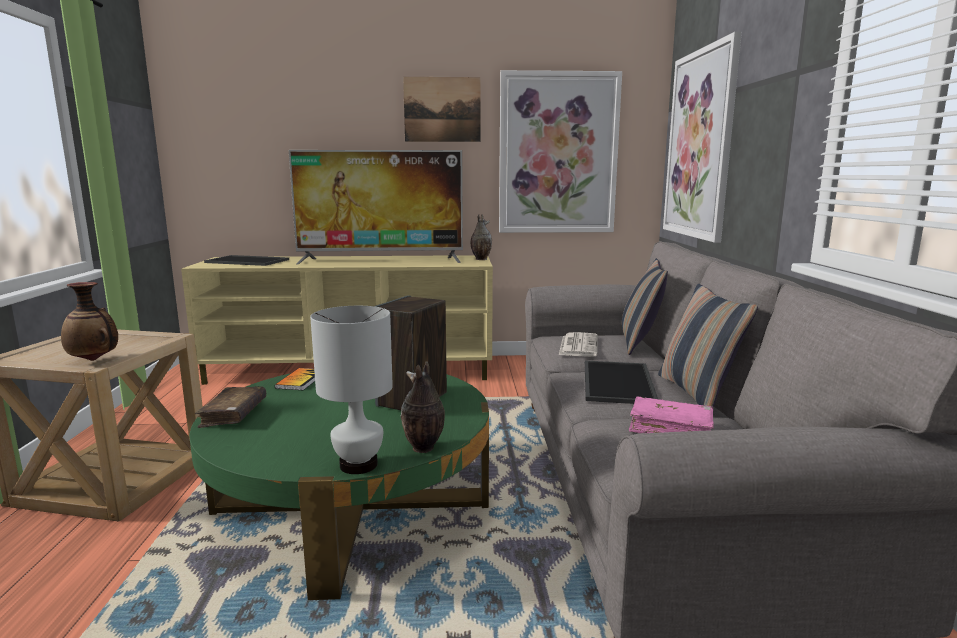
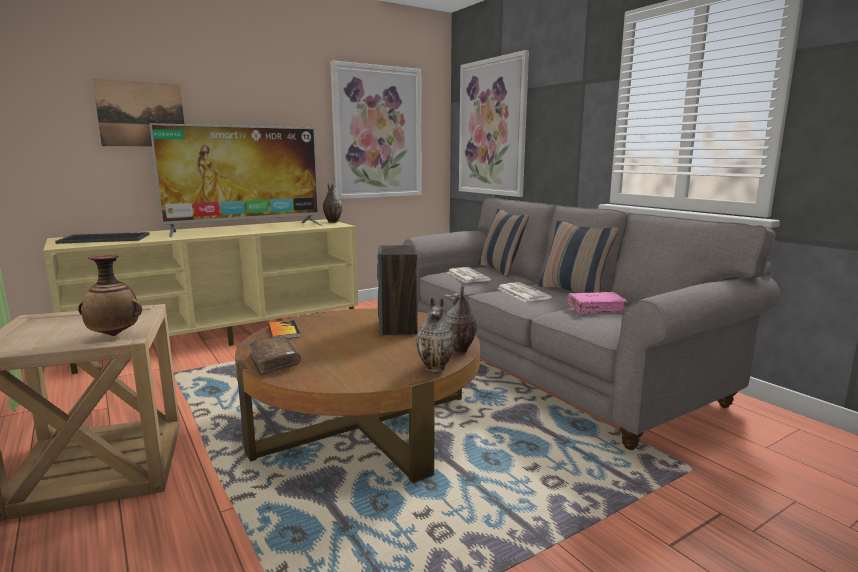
camera: 30 degrees left, 0 degrees up
green coffee table [189,373,489,600] -> brown coffee table [235,308,480,483]
white table lamp [310,306,393,474] -> vase [417,297,454,372]
picture [403,77,481,142] -> picture moved to [92,79,184,146]
tray [585,361,658,404] -> newspaper [497,282,552,302]

